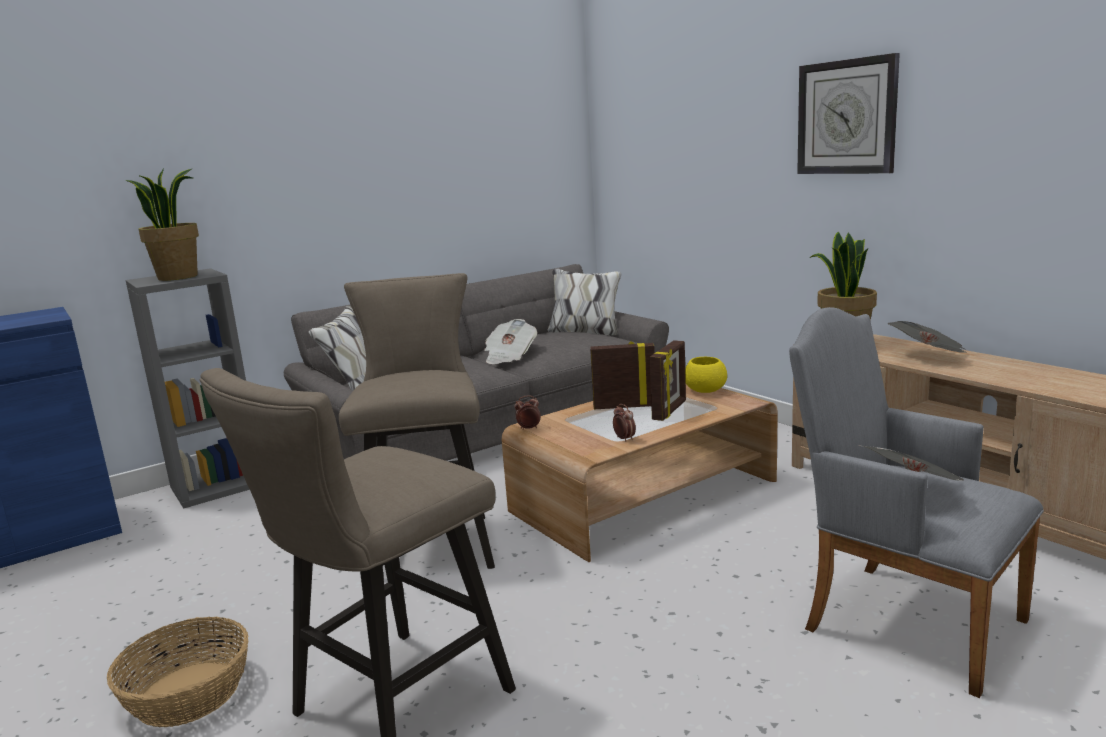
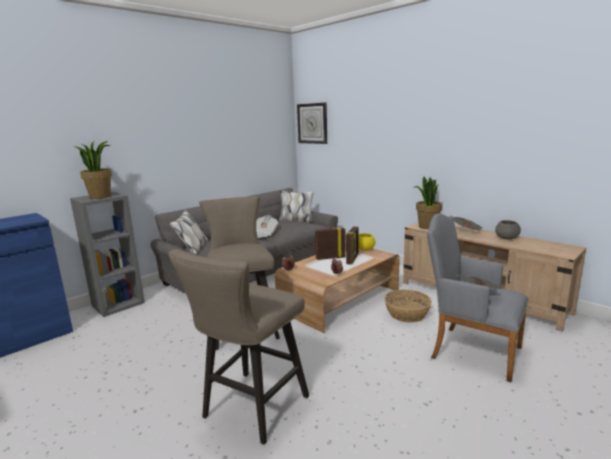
camera: 10 degrees left, 0 degrees up
basket [107,617,248,727] -> basket moved to [384,290,432,323]
wall clock [797,53,900,174] -> wall clock moved to [297,103,327,144]
none -> grey bowl [495,220,521,240]

